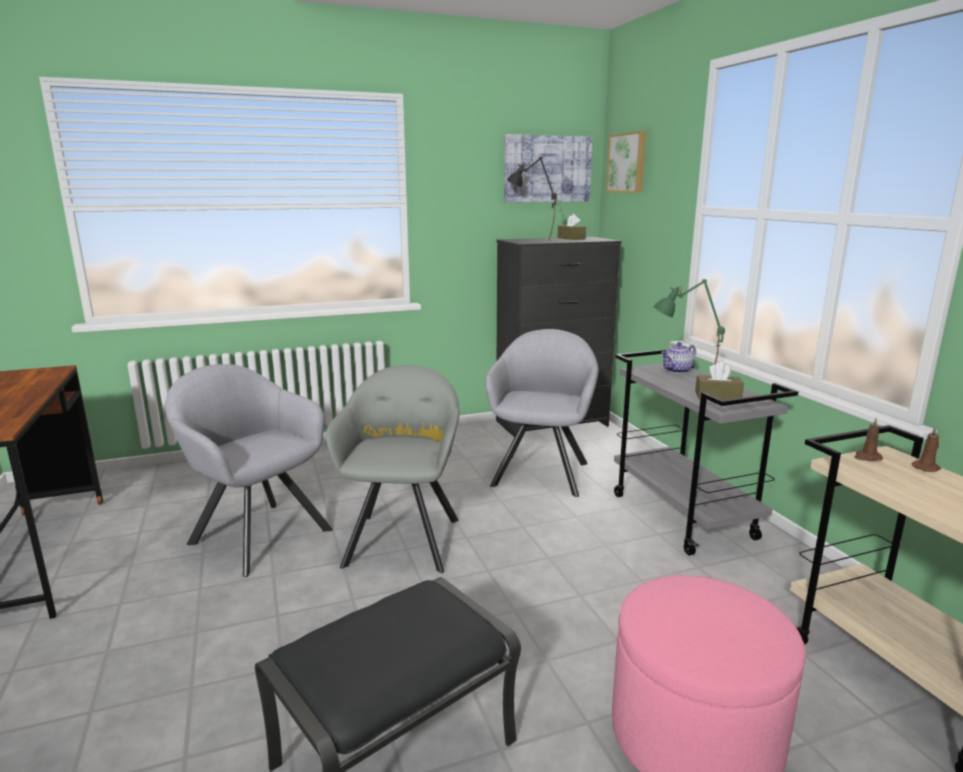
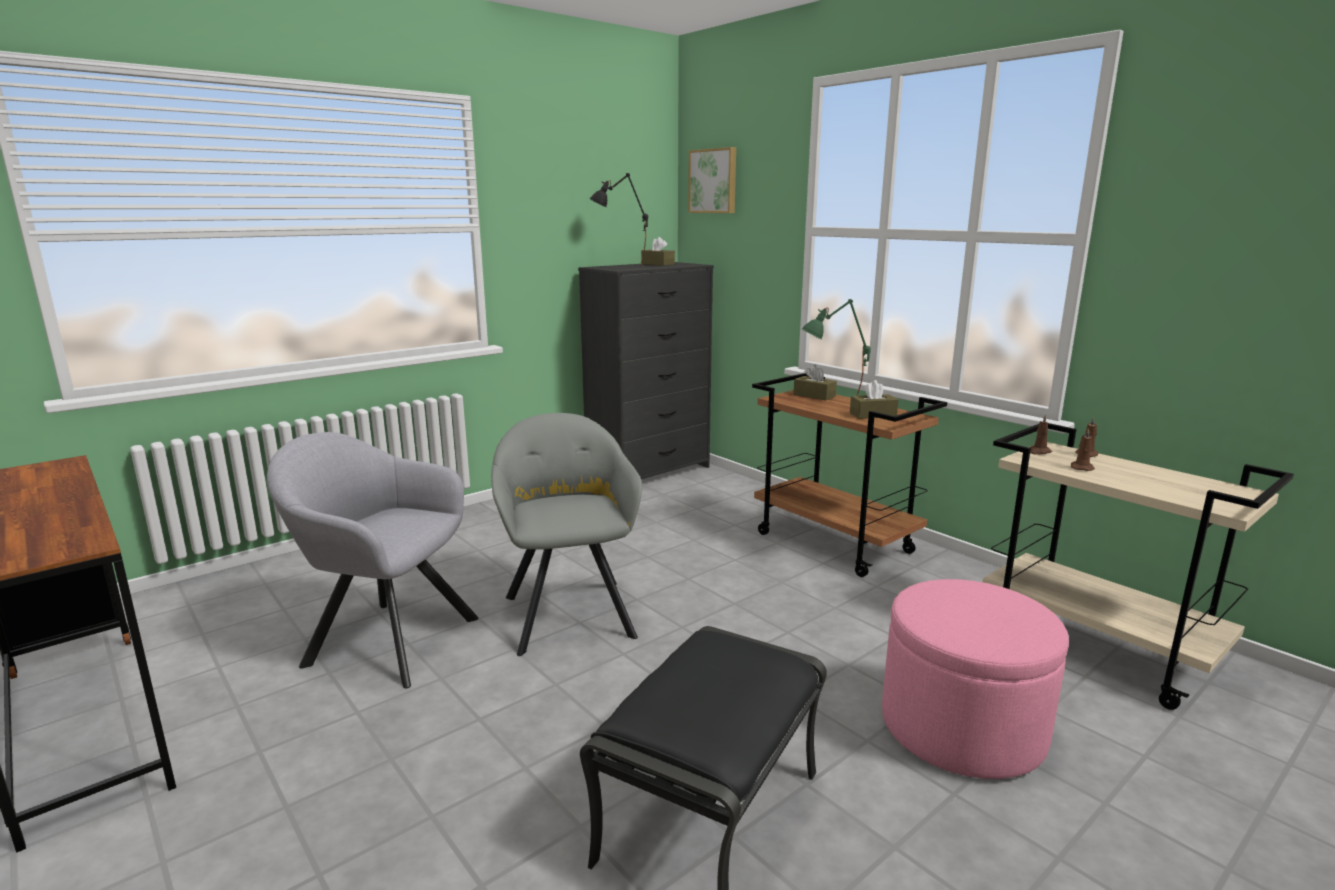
camera: 20 degrees left, 0 degrees up
grey armchair [485,329,599,497] -> none
picture [504,134,593,202] -> none
grey cart [614,349,798,555] -> brown cart [752,373,947,577]
teapot [661,342,696,374] -> brown tissue box [794,365,837,400]
none -> brown candle [1071,428,1095,471]

